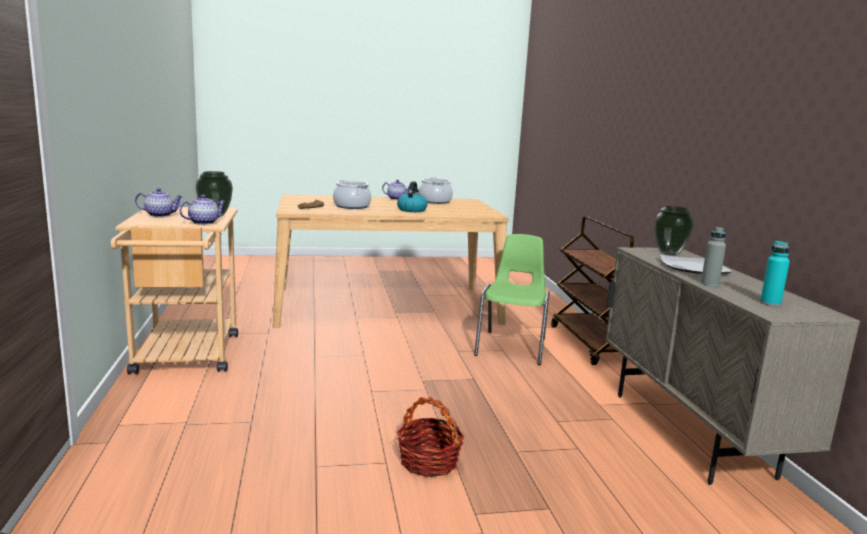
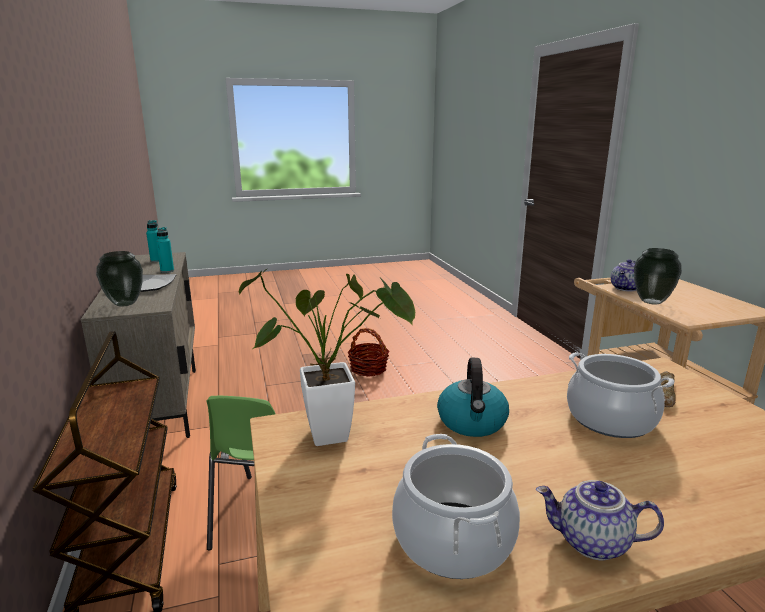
camera: 175 degrees right, 5 degrees up
teapot [135,188,183,217] -> none
grey bottle [701,227,726,286] -> turquoise bottle [156,227,174,273]
none -> potted plant [239,269,415,446]

